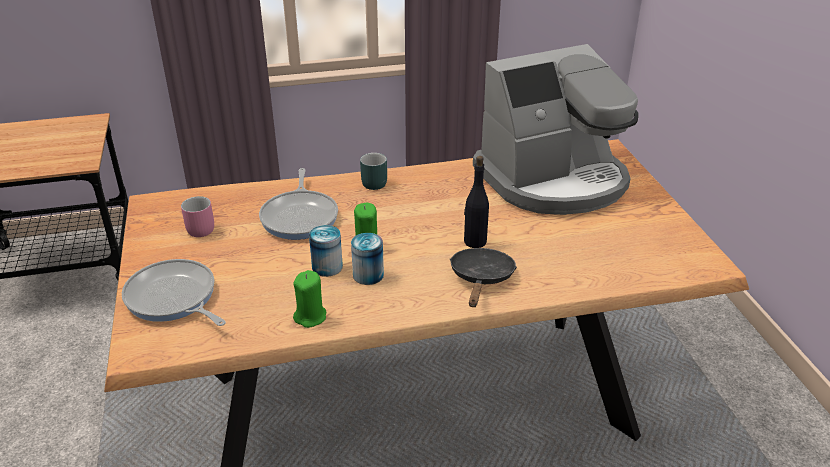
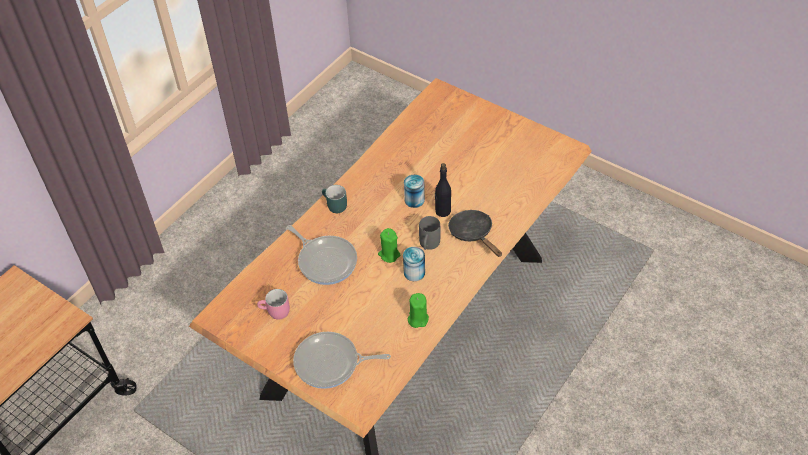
camera: 40 degrees left, 15 degrees up
can [309,225,343,277] -> can moved to [404,175,425,208]
coffee machine [473,44,639,215] -> none
none -> grey mug [419,216,440,250]

